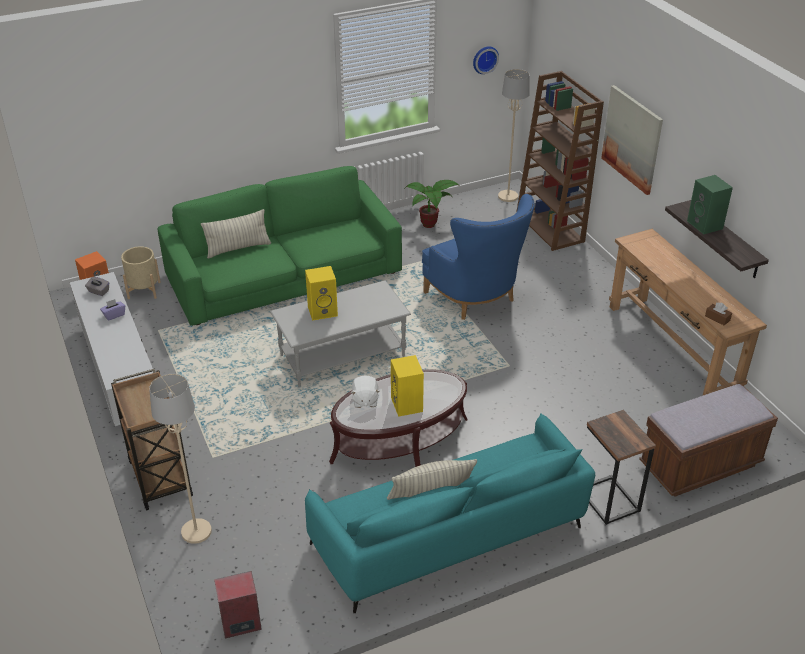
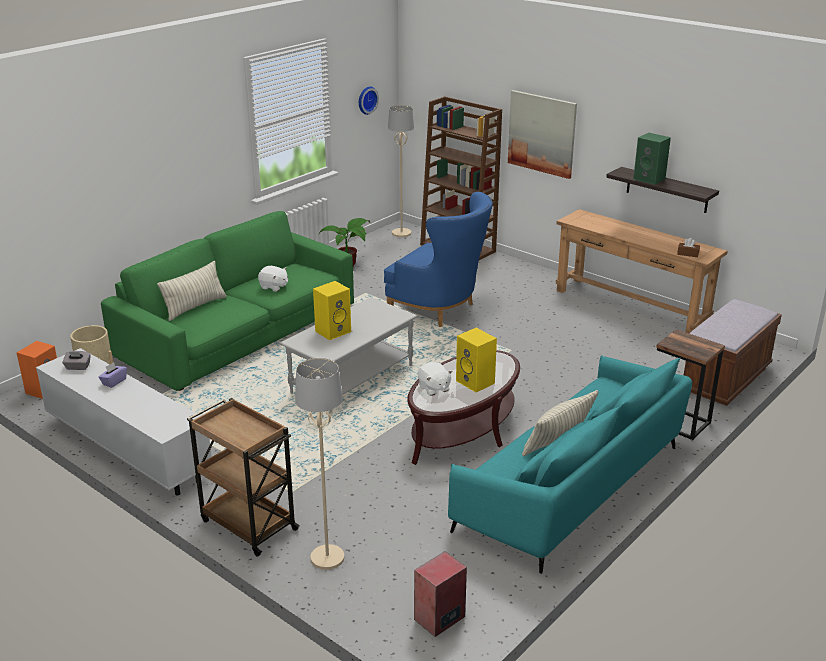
camera: 25 degrees left, 10 degrees down
none -> white plush toy [258,266,288,292]

